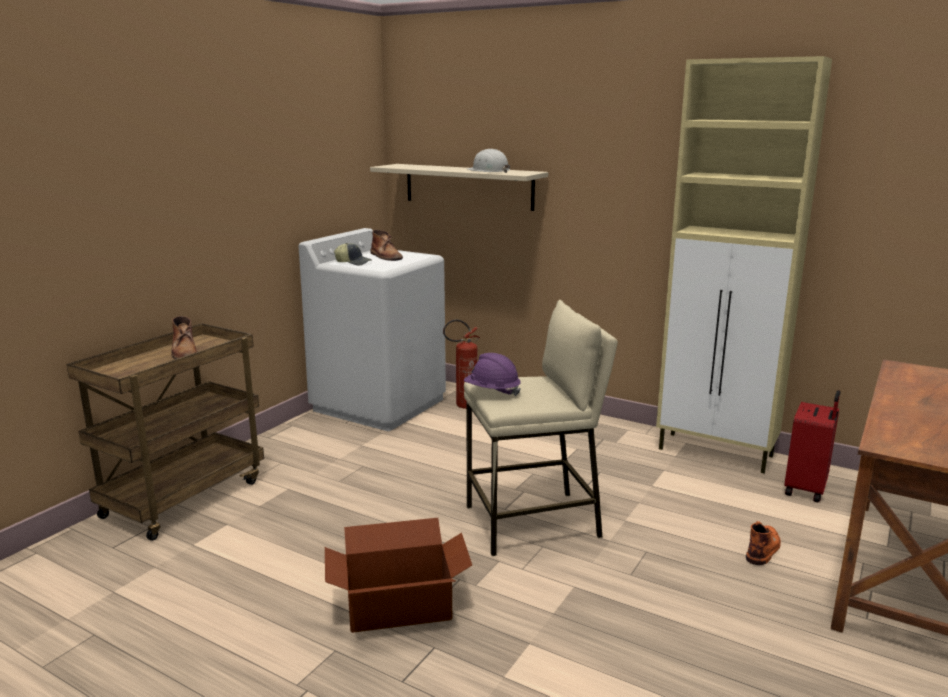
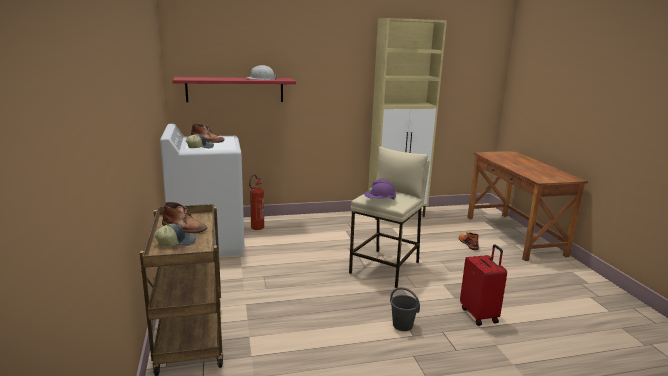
camera: 45 degrees left, 0 degrees up
cardboard box [325,518,472,633] -> grey bucket [390,287,420,331]
beige shelf [370,164,548,211] -> red shelf [172,77,296,102]
red suitcase [784,390,840,502] -> red suitcase moved to [460,244,507,326]
none -> cap [154,224,196,246]

